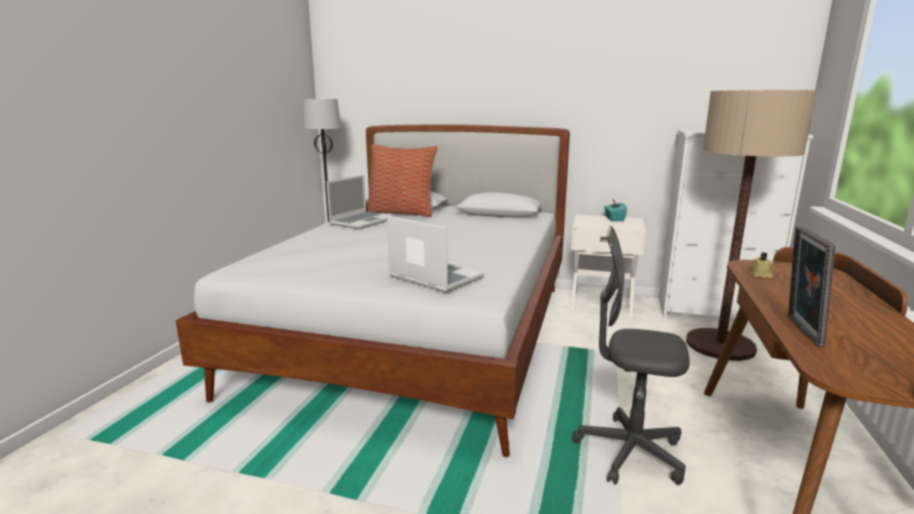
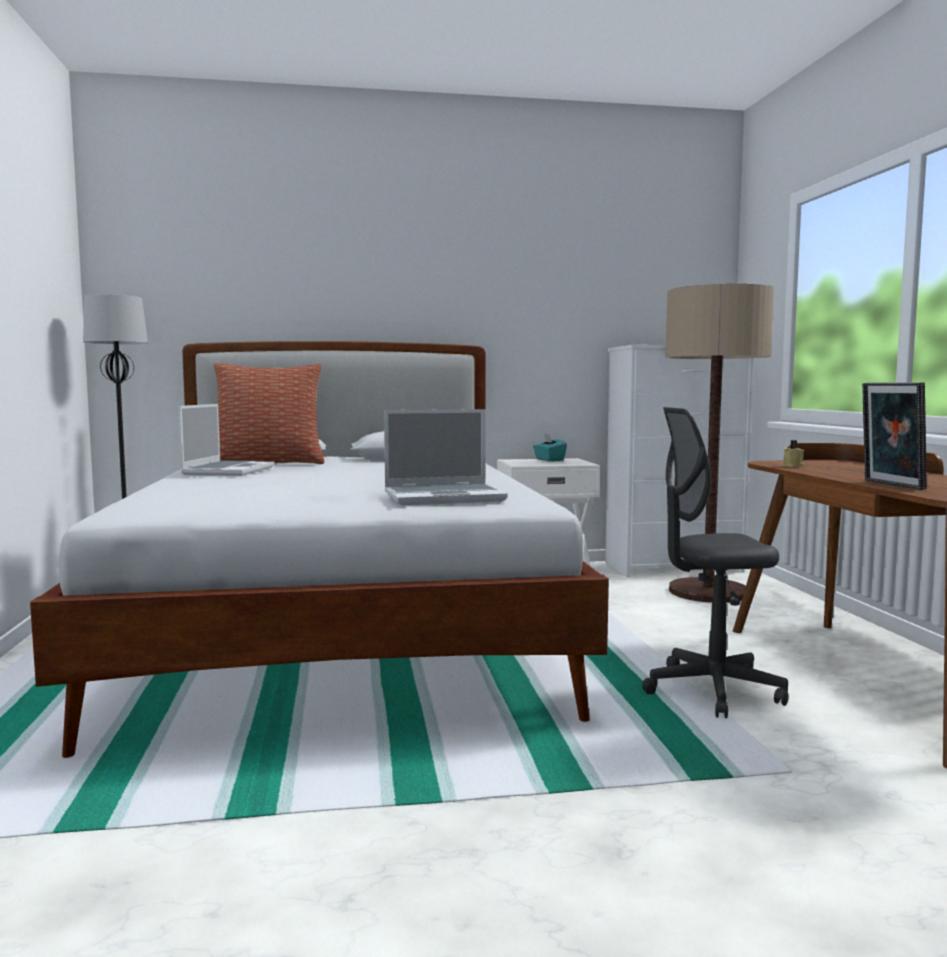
camera: 25 degrees left, 10 degrees down
laptop [387,216,484,293] -> laptop turned 150 degrees clockwise [384,409,507,506]

